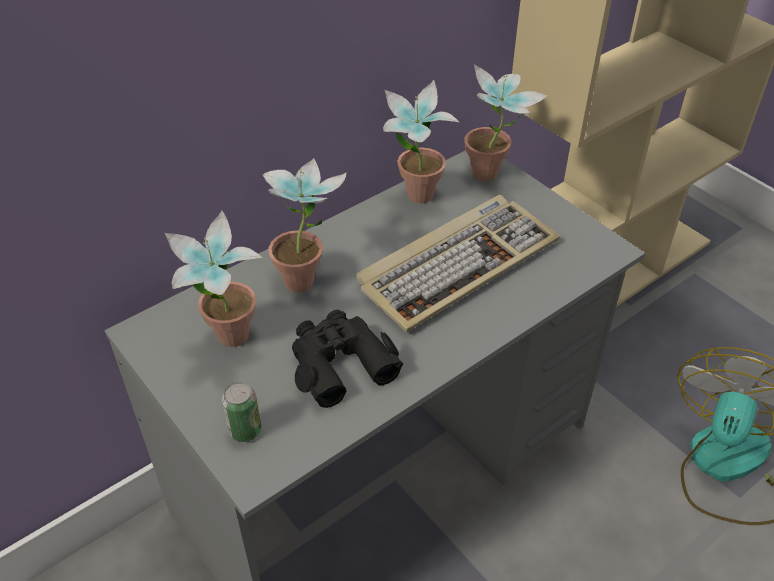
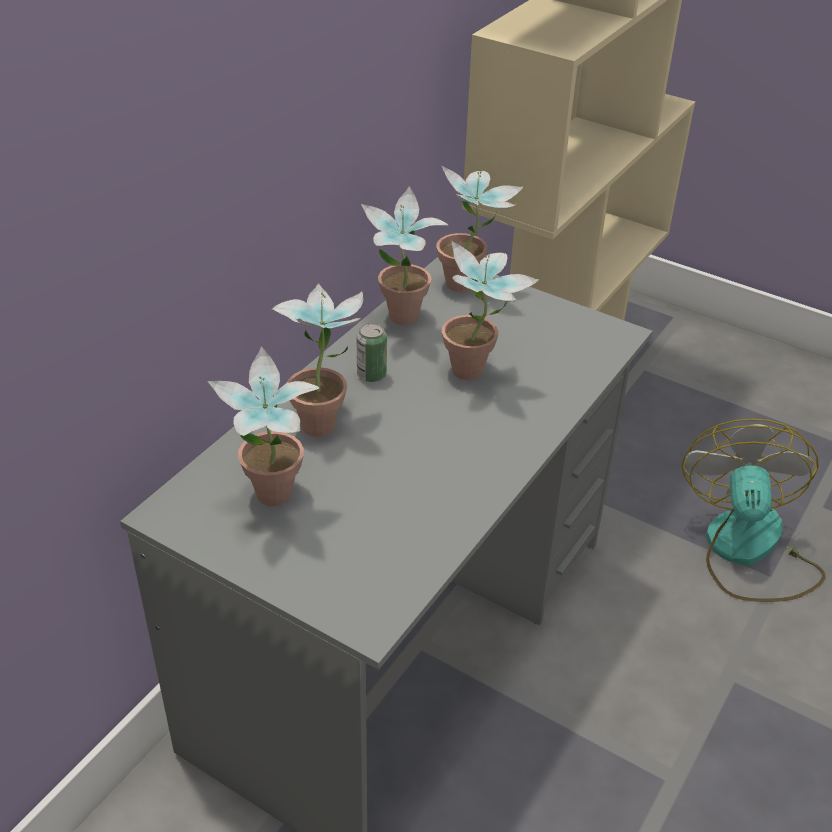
camera: 20 degrees left, 5 degrees down
can [222,382,261,442] -> can moved to [356,323,387,382]
black binoculars [292,310,403,408] -> none
keyboard [356,195,560,333] -> potted plant [442,240,540,380]

